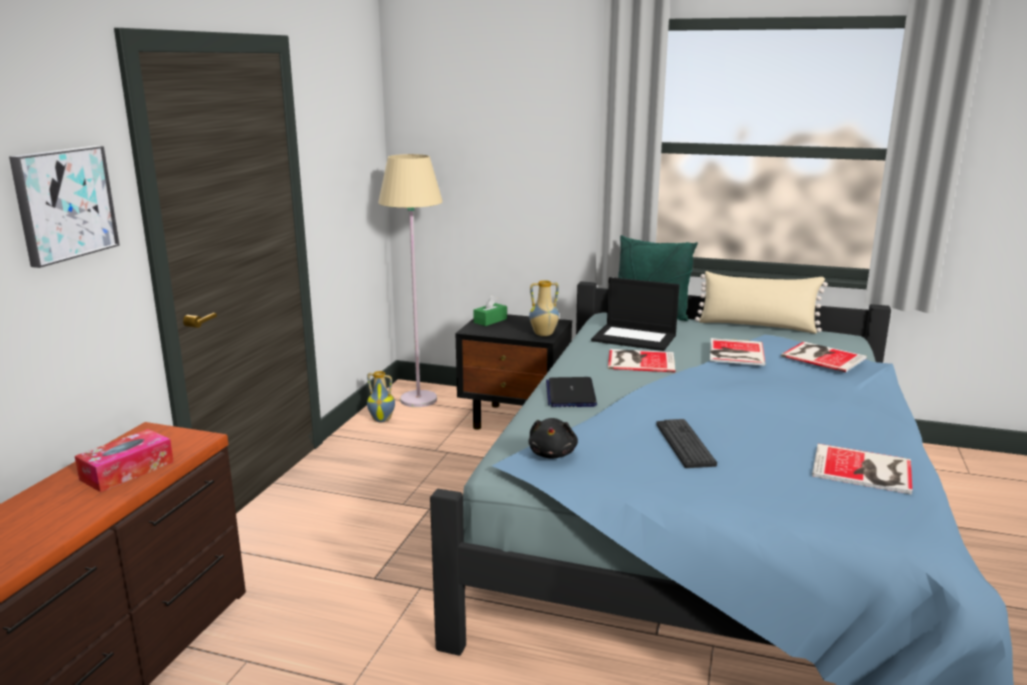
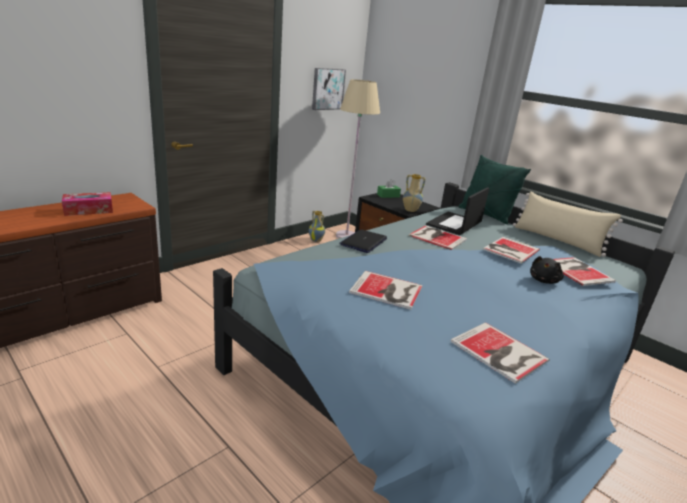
camera: 25 degrees right, 5 degrees up
picture [9,146,120,268] -> picture moved to [312,68,346,110]
black plush toy [529,418,578,458] -> black plush toy moved to [530,256,564,284]
laptop [591,277,679,351] -> laptop turned 75 degrees clockwise [426,187,489,235]
keyboard [656,419,717,468] -> book [349,271,423,310]

